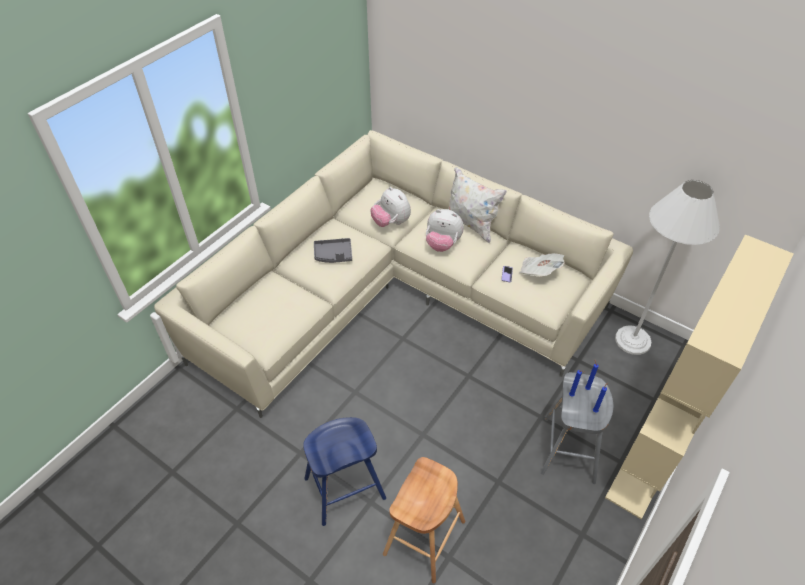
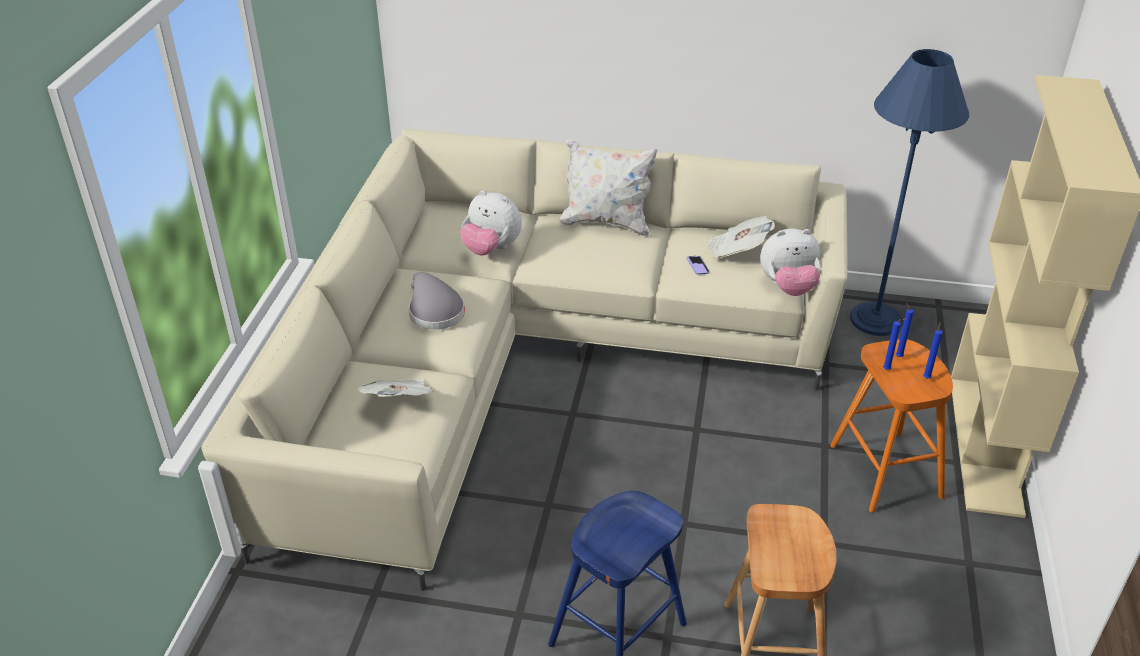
camera: 25 degrees left, 10 degrees down
grey tray [314,238,352,263] -> grey hat [409,272,465,330]
plush toy [426,209,464,252] -> plush toy moved to [760,229,821,296]
grey stool [541,372,613,484] -> orange stool [830,339,953,513]
white floor lamp [615,180,720,355] -> blue floor lamp [850,49,969,336]
none -> newspaper [357,379,433,397]

